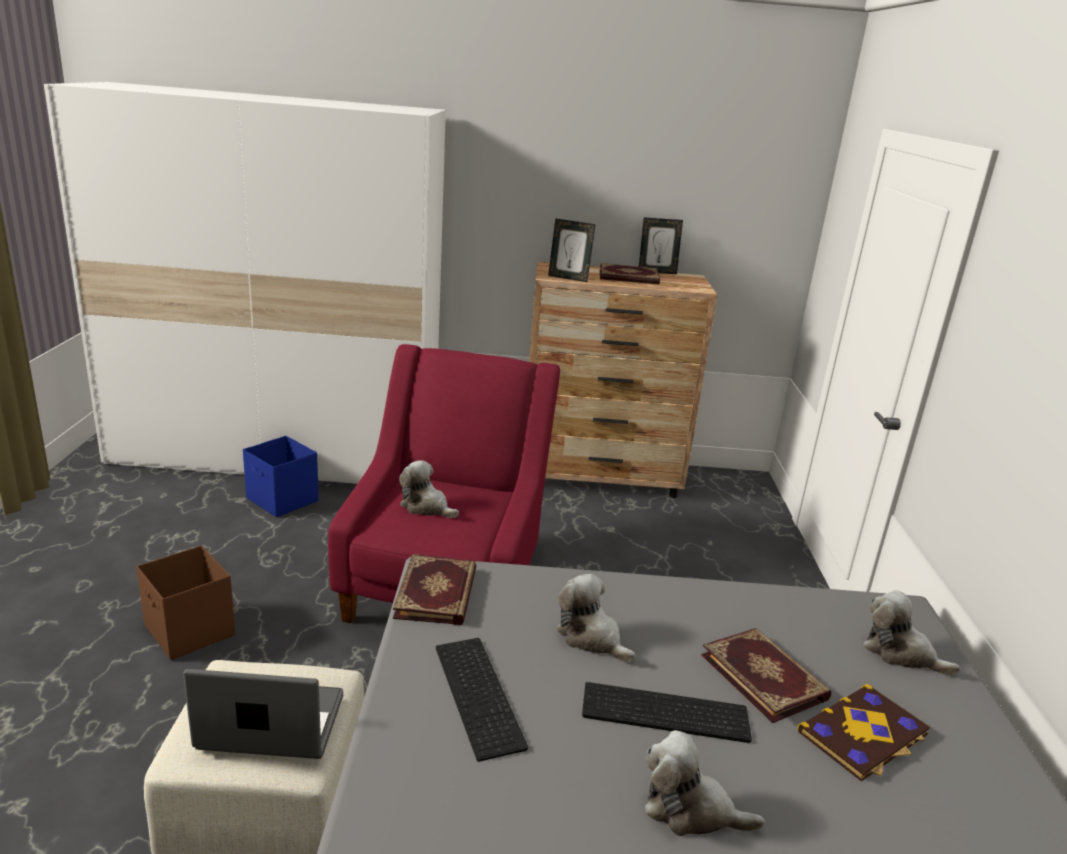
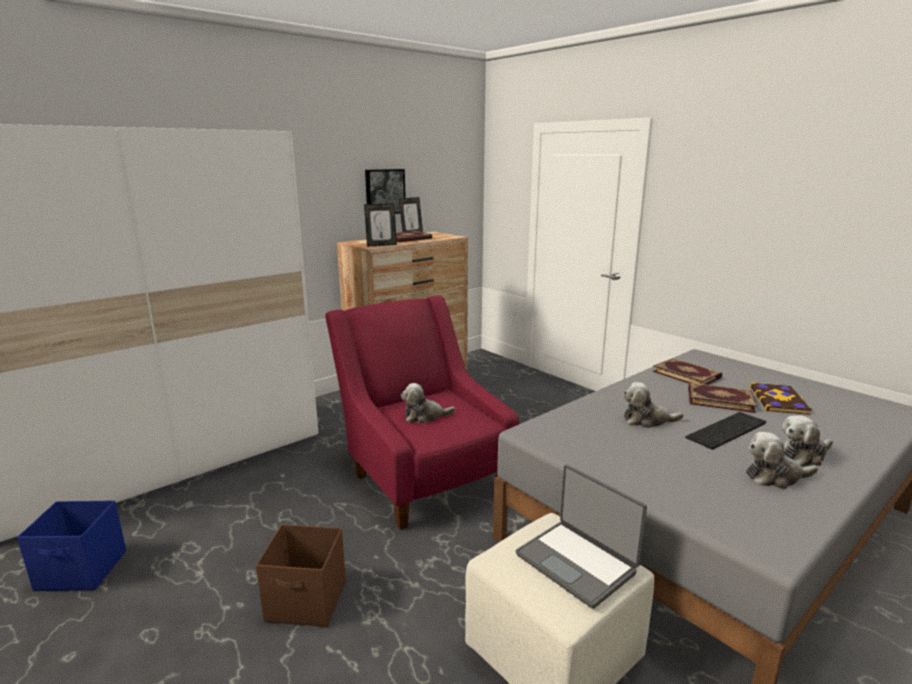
camera: 40 degrees left, 5 degrees down
laptop [183,669,343,759] -> laptop turned 90 degrees counterclockwise [515,465,647,609]
blue storage box [243,436,319,517] -> blue storage box moved to [17,500,126,591]
book [393,554,476,625] -> book moved to [653,358,722,385]
keyboard [436,638,528,762] -> none
plush toy [863,590,961,675] -> plush toy moved to [746,432,818,489]
none -> picture [365,169,406,214]

